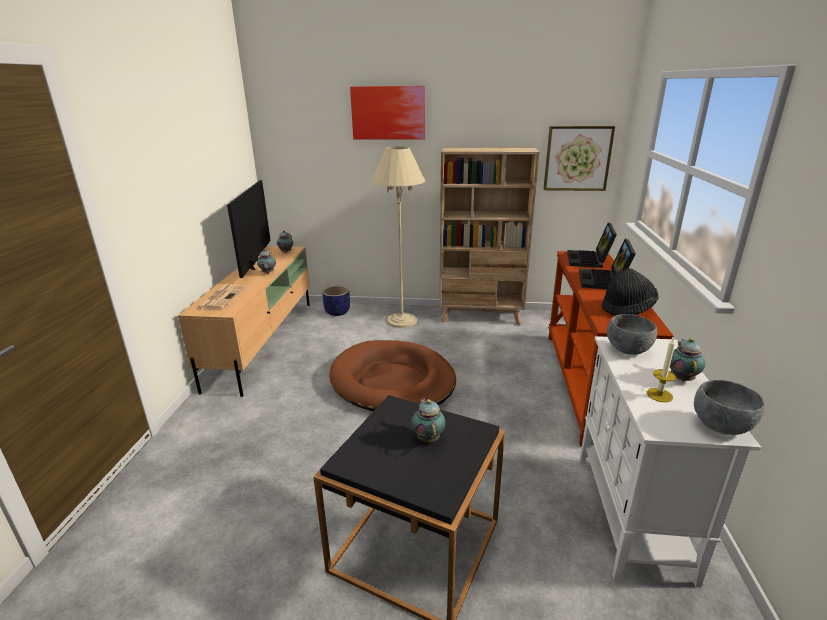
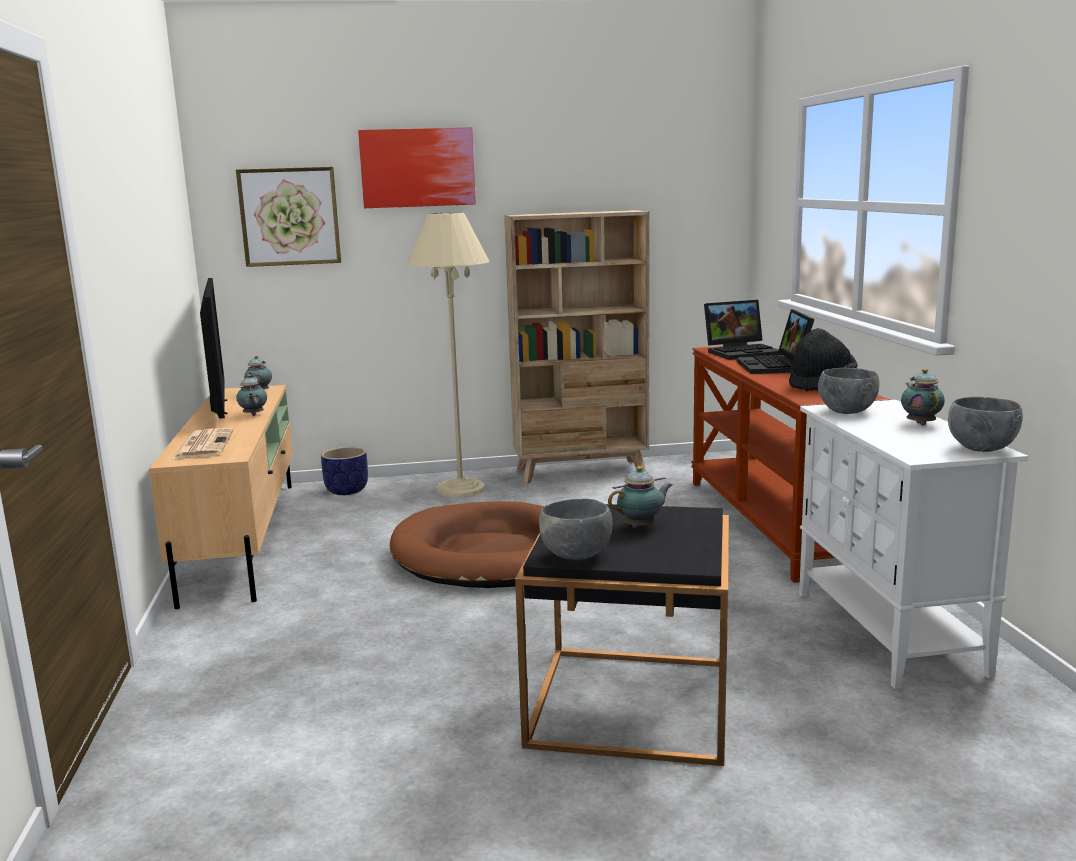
camera: 15 degrees left, 10 degrees down
teapot [411,397,445,442] -> teapot turned 90 degrees clockwise [608,466,672,528]
picture [543,126,615,191] -> picture moved to [236,167,341,267]
laptop [567,222,617,268] -> laptop turned 105 degrees counterclockwise [704,300,782,360]
candle [647,337,676,402] -> none
none -> grey bowl [539,499,612,560]

